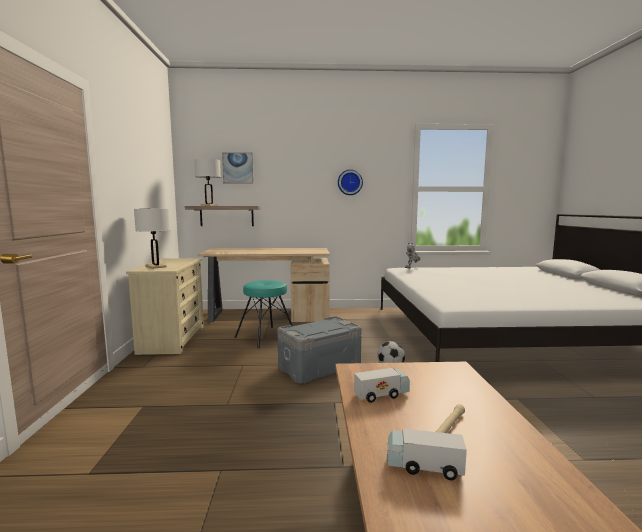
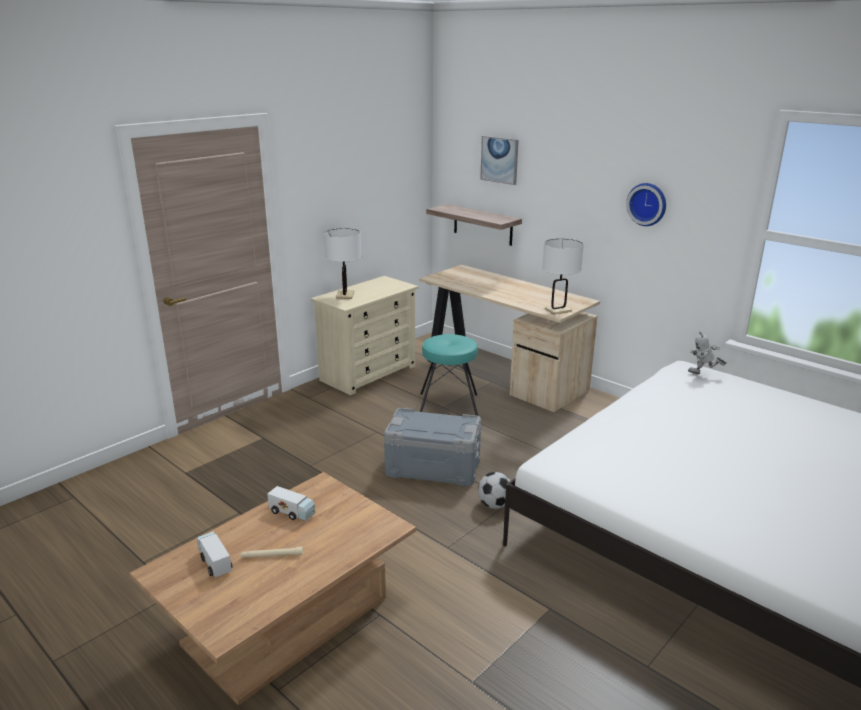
camera: 45 degrees right, 15 degrees up
white table lamp [194,159,221,206] -> white table lamp moved to [542,239,584,315]

